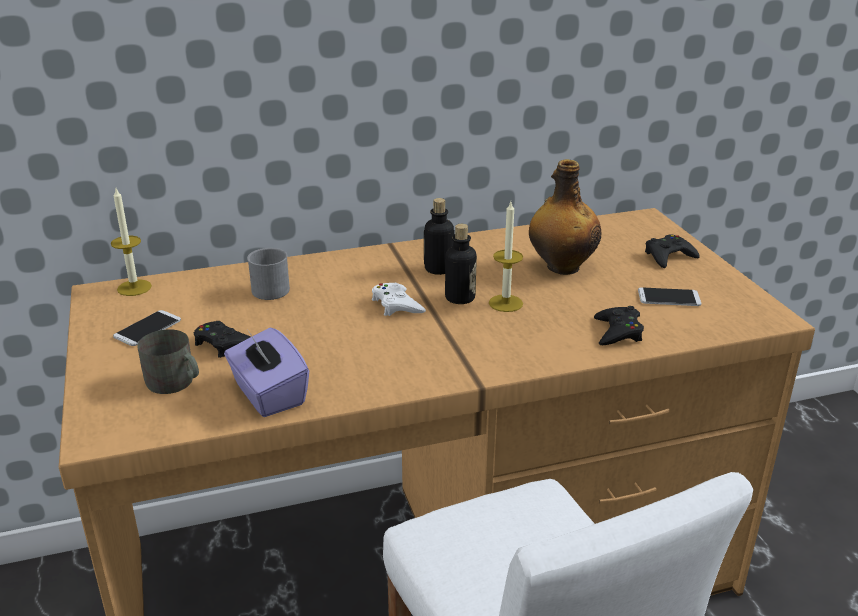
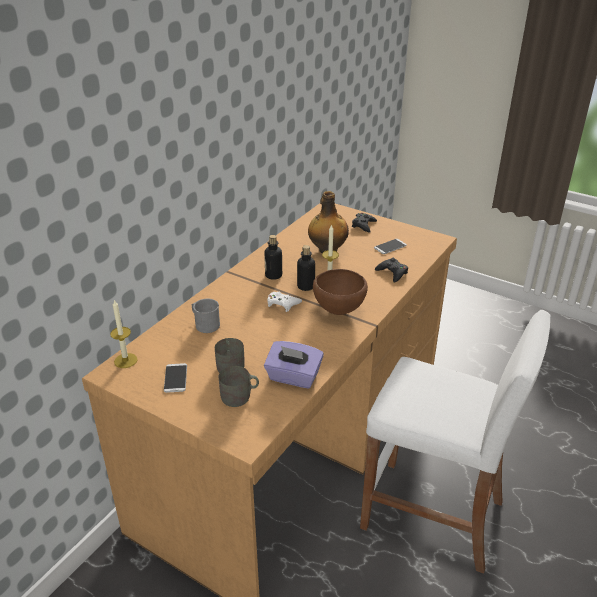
camera: 40 degrees left, 5 degrees up
black game controller [194,321,251,358] -> grey mug [215,338,245,373]
none -> brown bowl [313,269,368,315]

